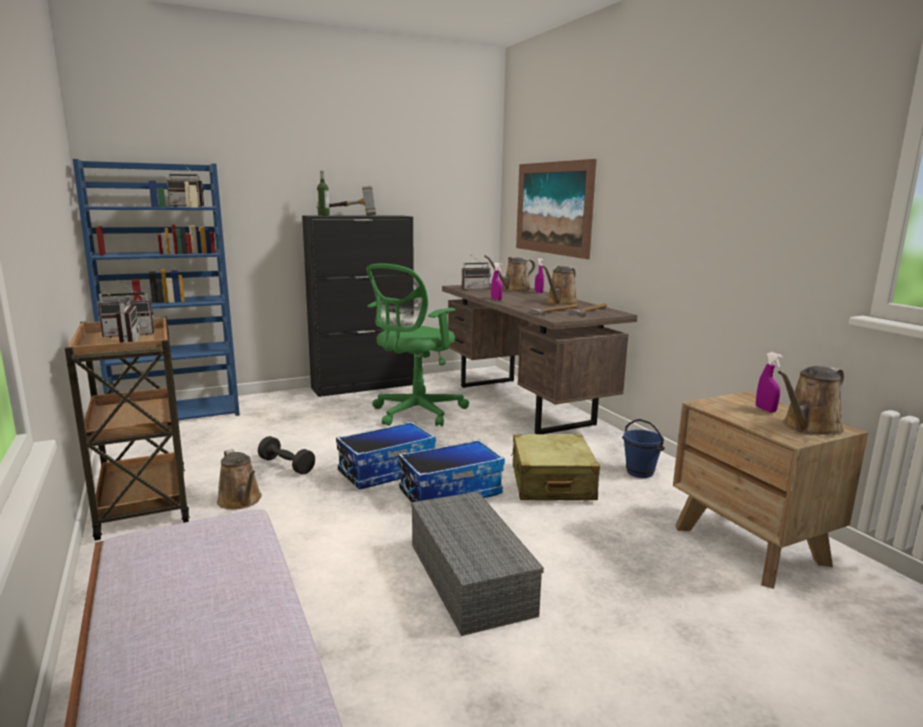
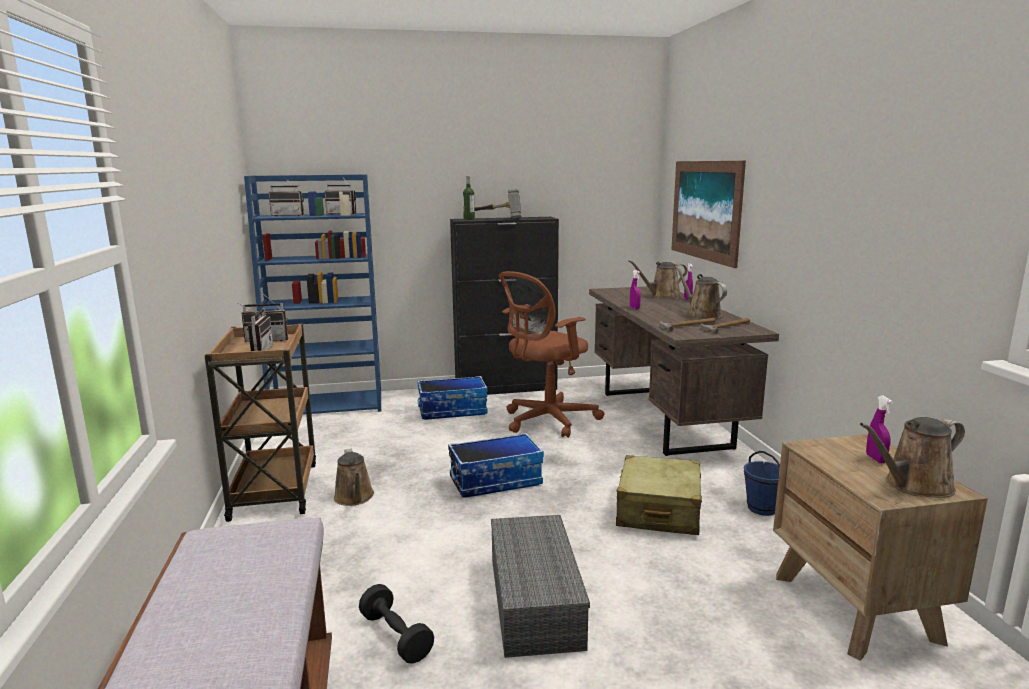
camera: 15 degrees right, 0 degrees up
black dumbbell [258,436,315,475] -> black dumbbell moved to [359,584,434,664]
green office chair [366,264,469,427] -> brown office chair [499,271,605,438]
storage box [398,440,505,502] -> storage box moved to [418,376,488,420]
radio [462,256,491,290] -> radio moved to [269,177,304,216]
brown watering can [542,266,578,305] -> brown watering can turned 105 degrees clockwise [675,266,727,319]

